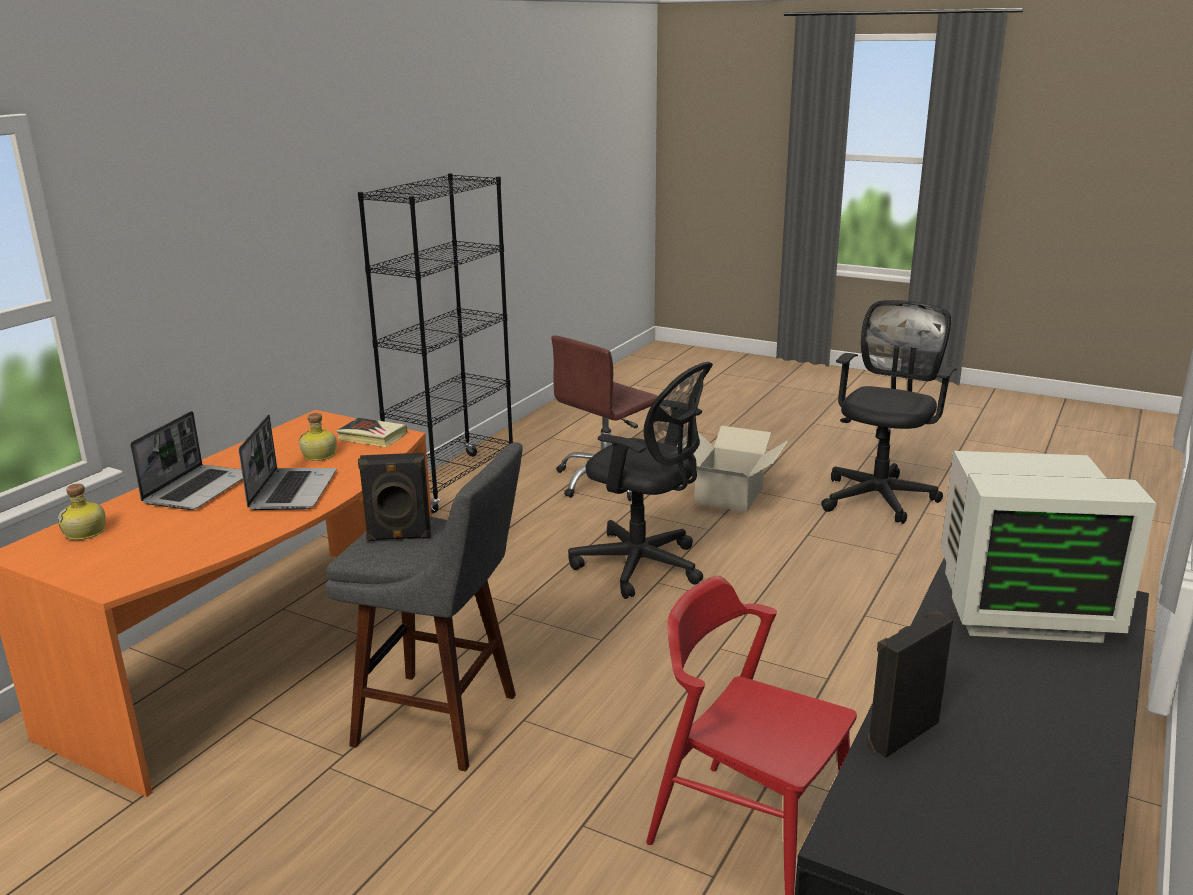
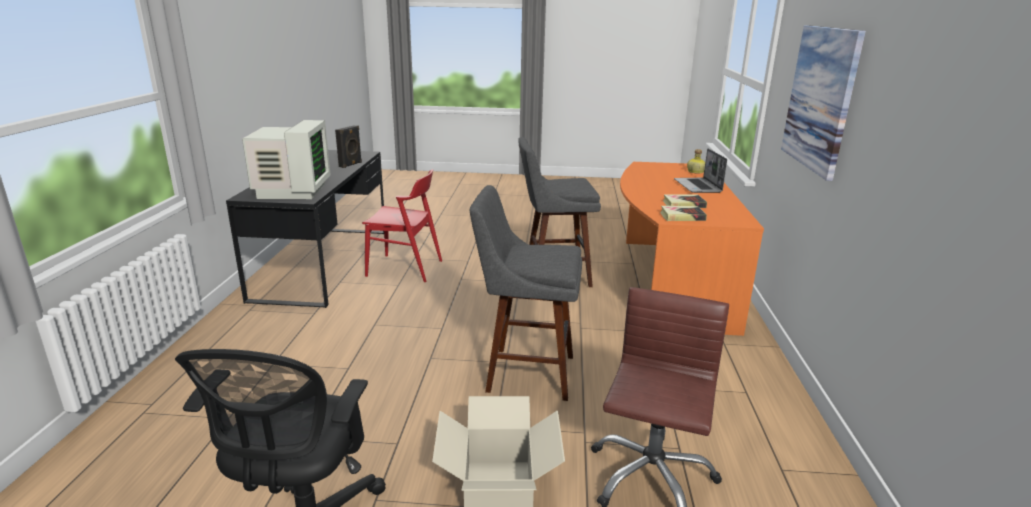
camera: 155 degrees right, 0 degrees up
laptop [239,415,336,510] -> none
bottle [299,413,337,461] -> book [663,194,707,208]
black bookcase [358,173,513,513] -> none
black speaker [358,453,431,542] -> none
black office chair [568,362,713,599] -> grey stool [470,185,582,401]
monitor [941,451,1156,643] -> monitor turned 105 degrees clockwise [242,120,331,199]
none -> picture [781,25,866,181]

